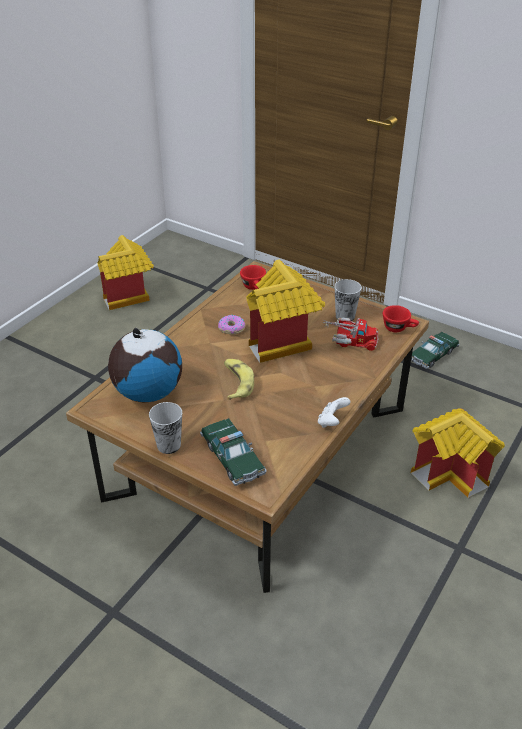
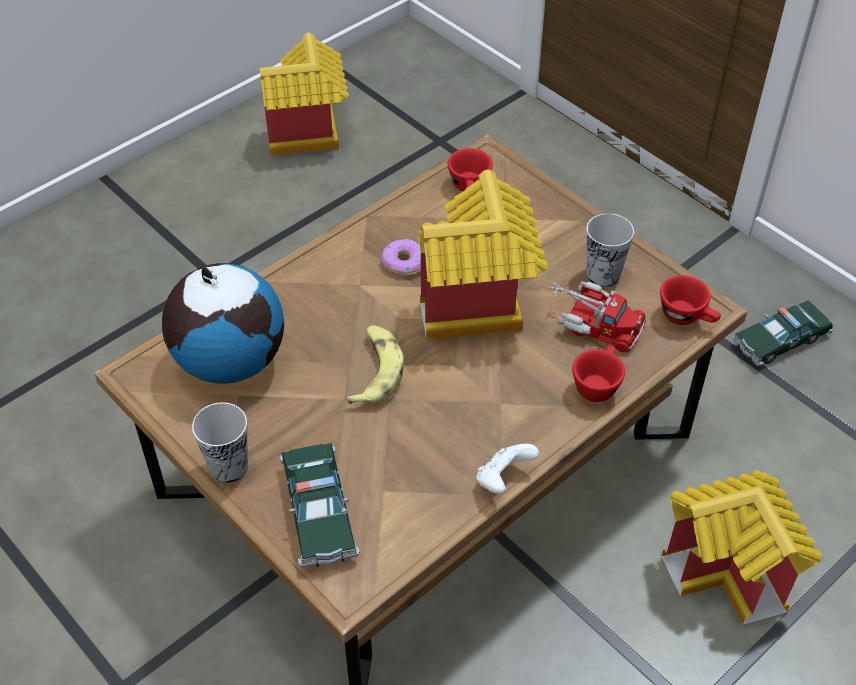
camera: 15 degrees right, 10 degrees up
none -> red cup [572,345,625,402]

